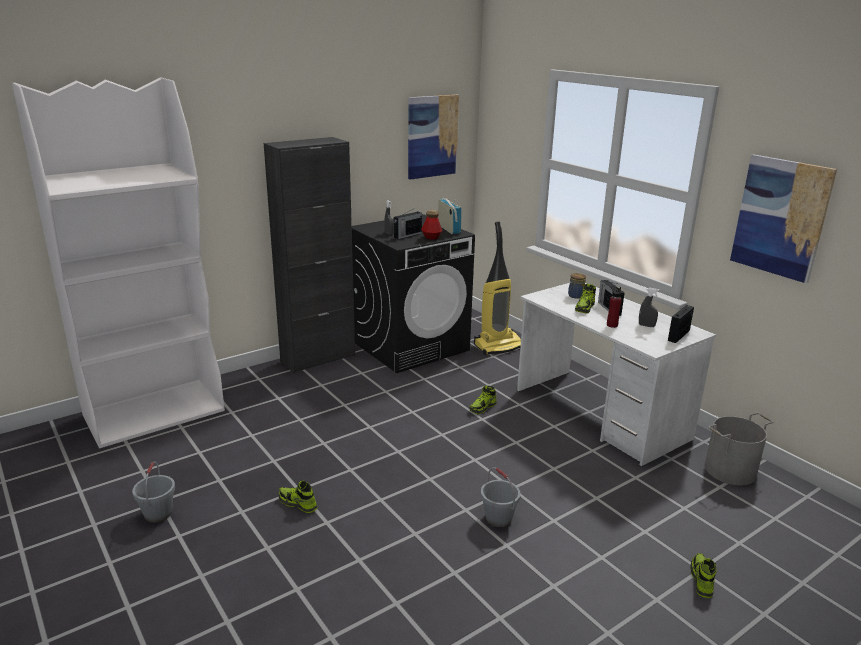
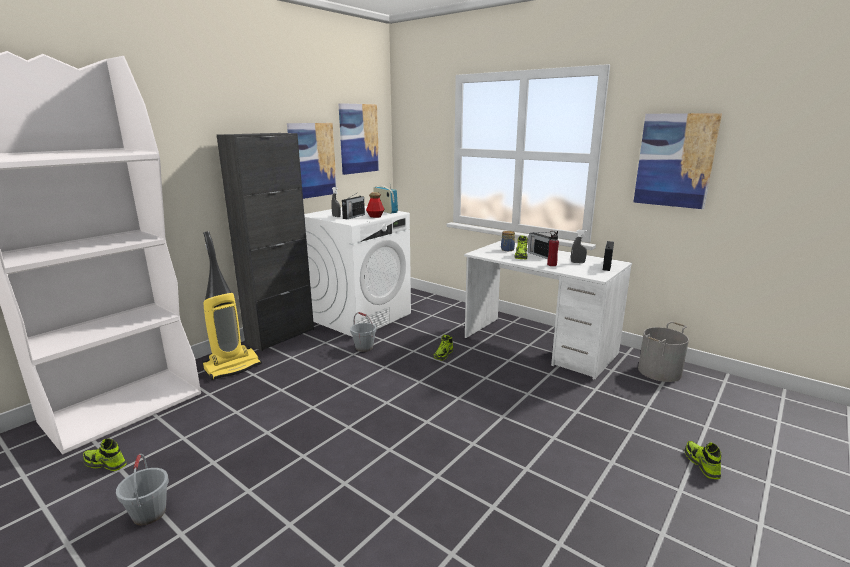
camera: 15 degrees left, 5 degrees down
shoe [279,481,317,513] -> shoe moved to [83,439,126,471]
black washing machine [352,214,475,373] -> white washing machine [304,206,411,337]
vacuum cleaner [474,221,521,355] -> vacuum cleaner moved to [202,231,262,380]
grey bucket [481,467,520,527] -> grey bucket moved to [350,312,377,352]
none -> picture [287,123,337,199]

